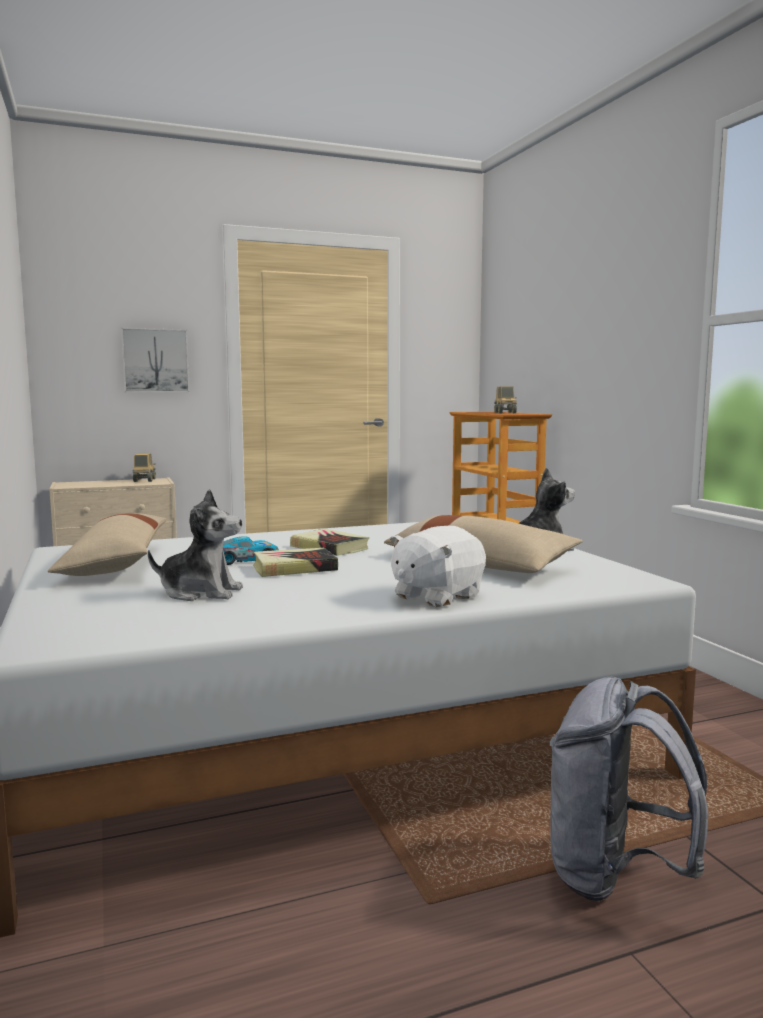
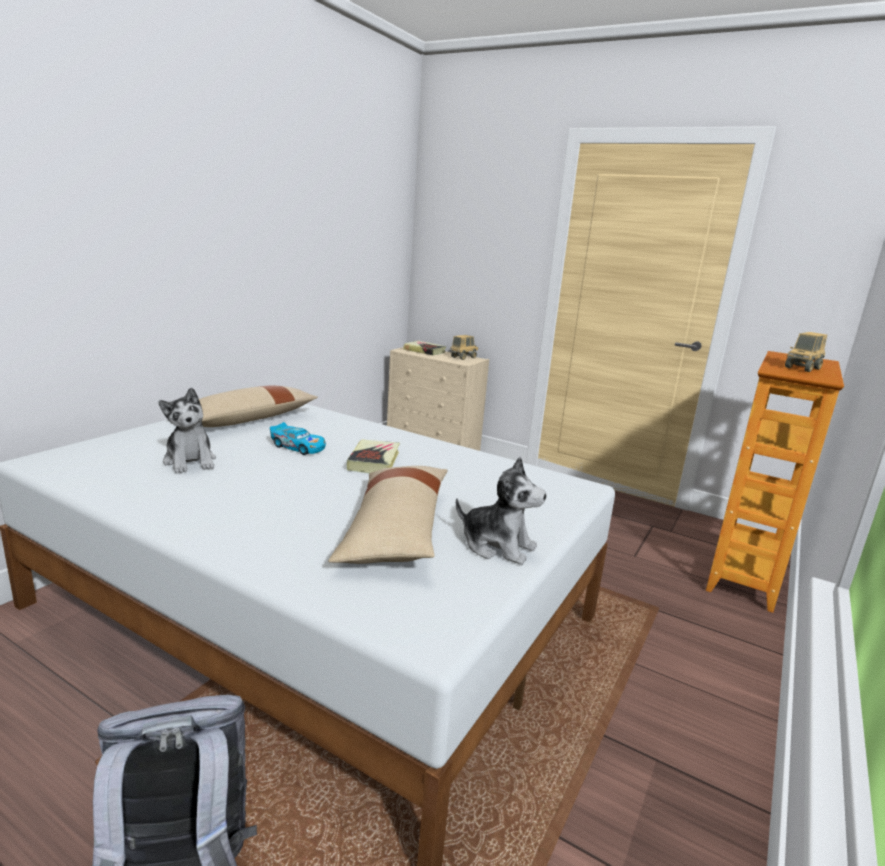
camera: 50 degrees right, 10 degrees up
picture [121,328,190,392] -> none
book [253,548,338,577] -> book moved to [403,341,446,355]
white plush toy [390,526,486,607] -> none

